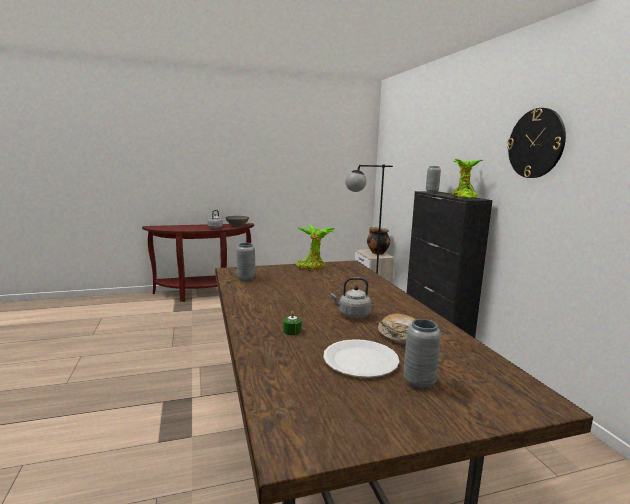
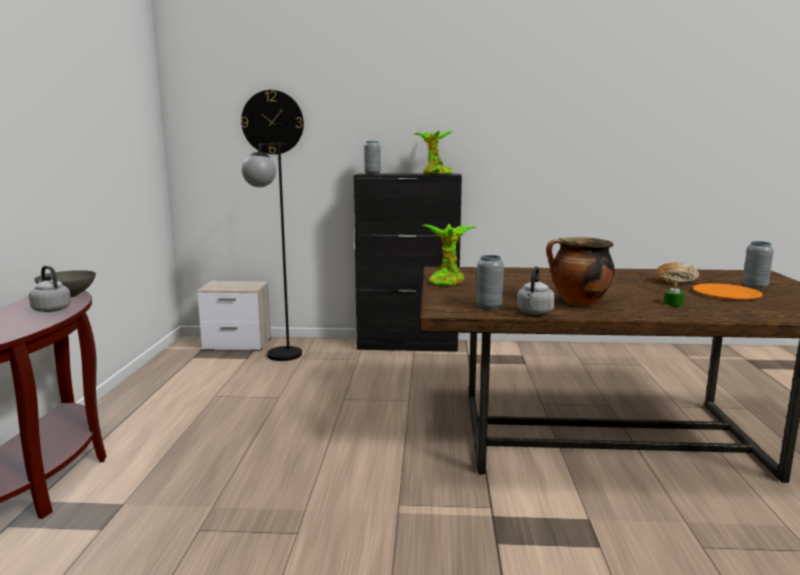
camera: 70 degrees left, 0 degrees up
white plate [323,339,399,378] -> orange plate [693,283,763,299]
grey kettle [331,277,371,318] -> grey kettle moved to [517,266,555,315]
cooking pot [367,227,390,255] -> cooking pot moved to [546,237,615,306]
wall clock [507,108,566,178] -> wall clock moved to [241,90,304,155]

